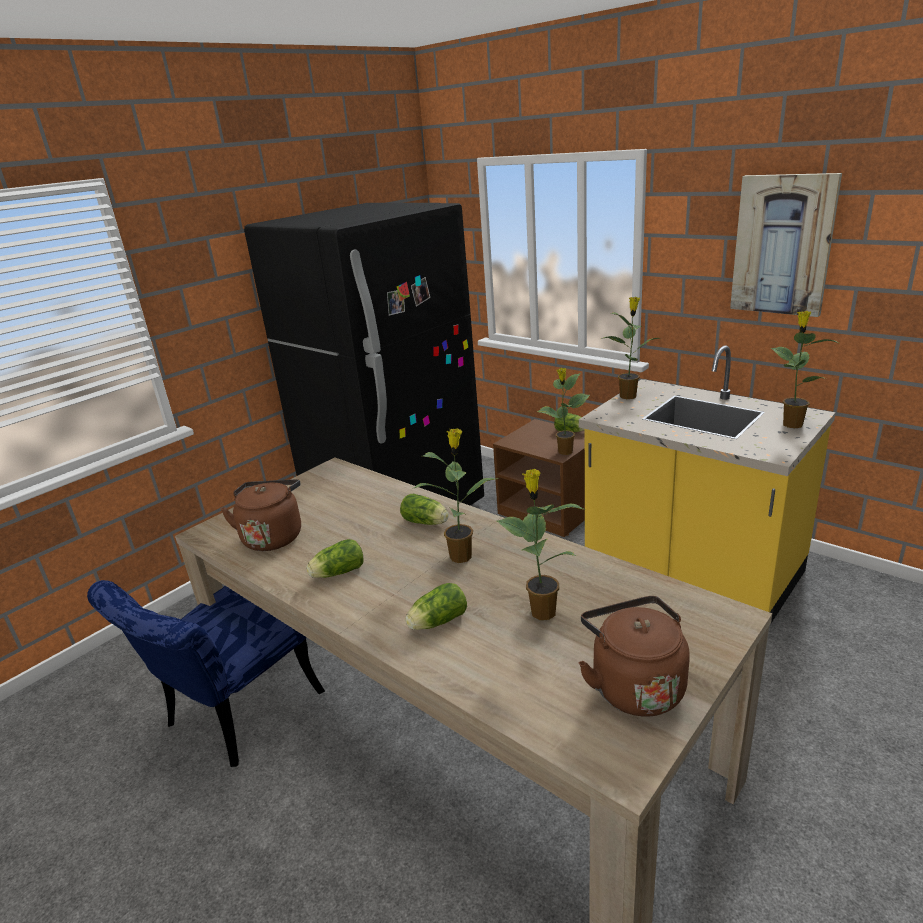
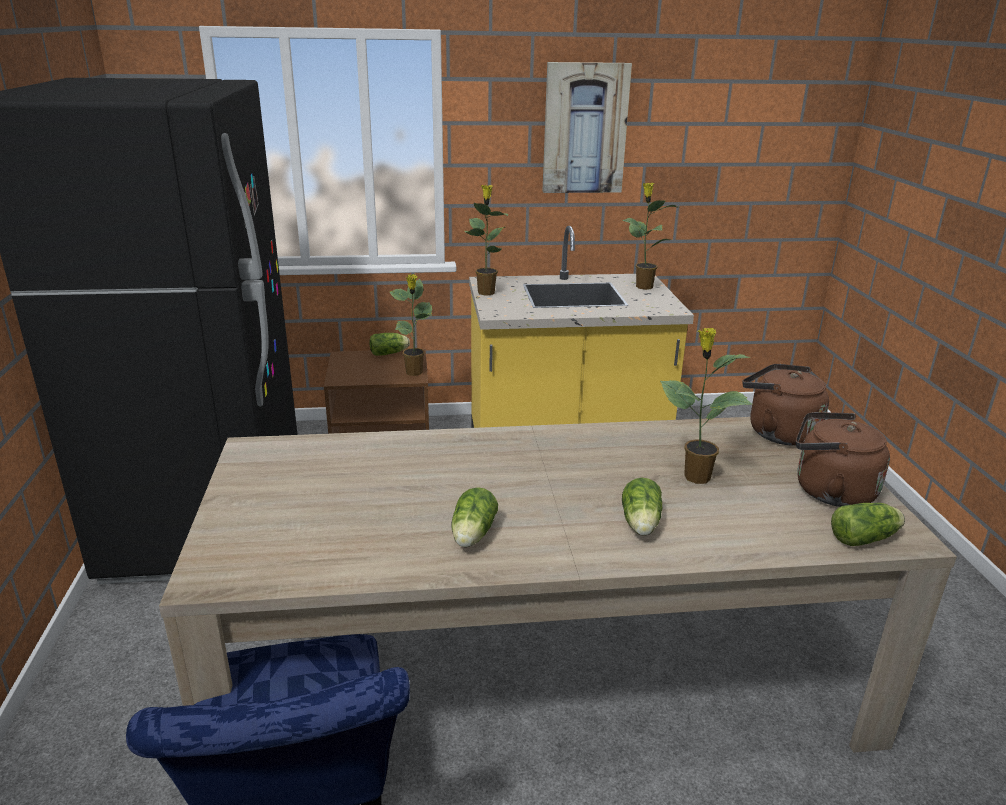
camera: 50 degrees left, 0 degrees up
brown kettle [220,479,301,551] -> brown kettle moved to [742,364,829,446]
lettuce [400,494,449,525] -> lettuce moved to [831,503,905,546]
potted plant [412,428,499,563] -> none

